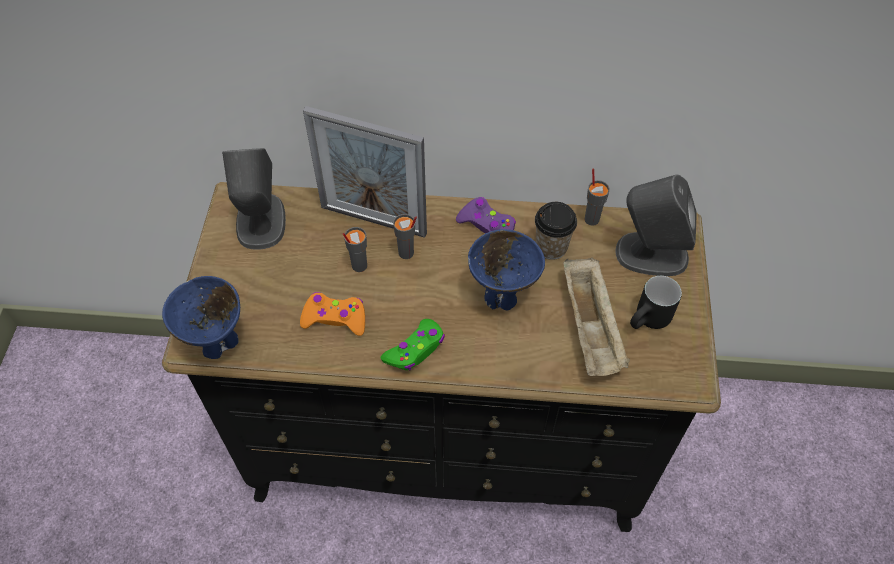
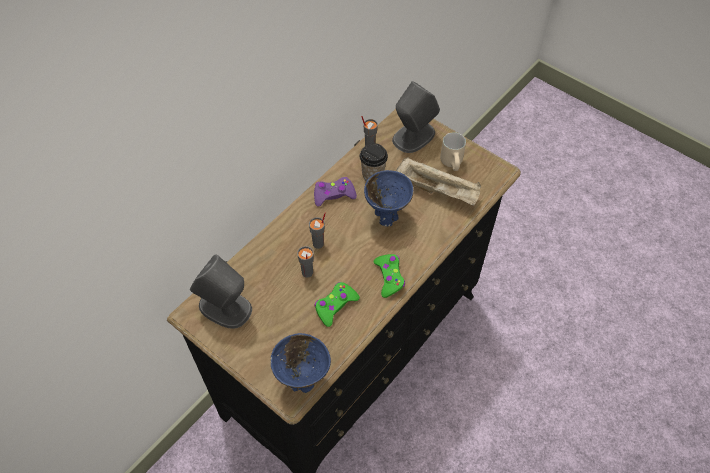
camera: 55 degrees left, 0 degrees up
orange game controller [300,292,365,336] -> green game controller [314,282,360,327]
picture frame [303,106,427,238] -> none
black mug [630,276,682,329] -> beige mug [440,132,466,171]

